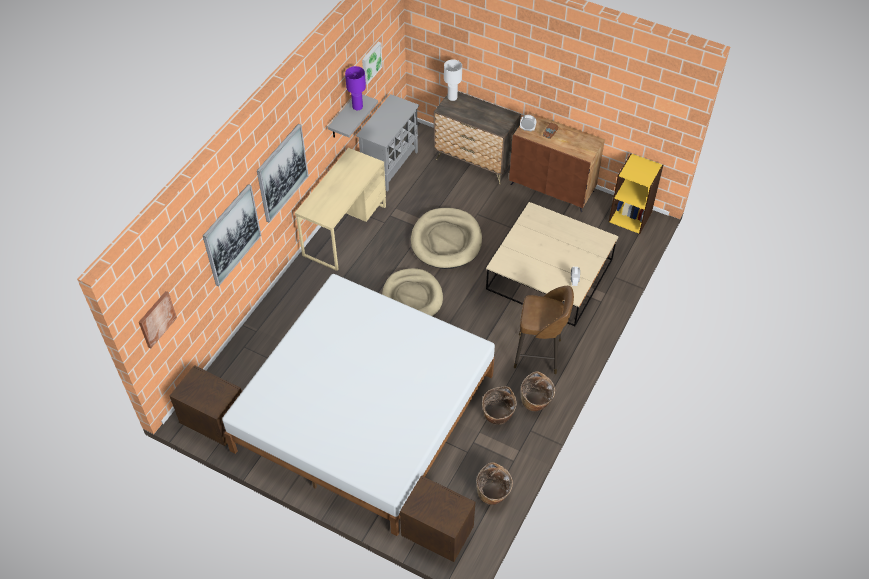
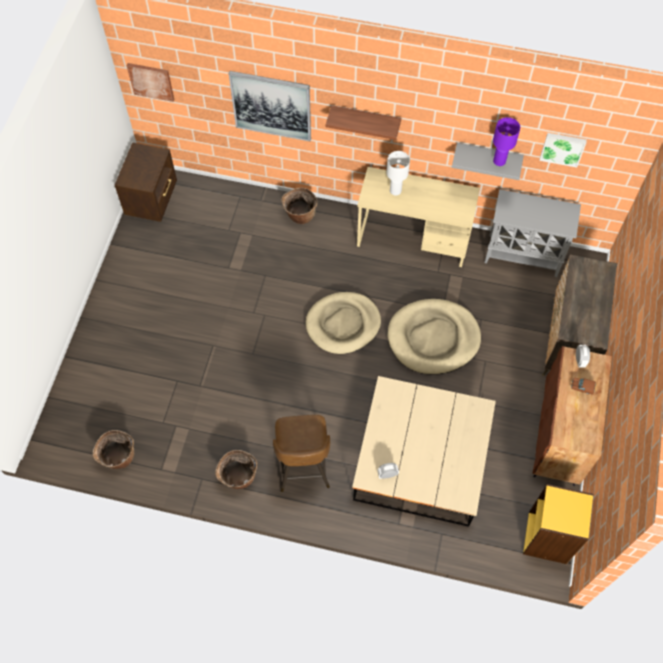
camera: 75 degrees right, 10 degrees up
white bed [222,274,495,536] -> none
picture [257,124,308,223] -> shelf [326,105,401,140]
brown nightstand [400,476,475,562] -> none
white table lamp [444,59,462,101] -> white table lamp moved to [386,151,410,196]
basket [482,387,517,425] -> basket moved to [281,188,318,224]

